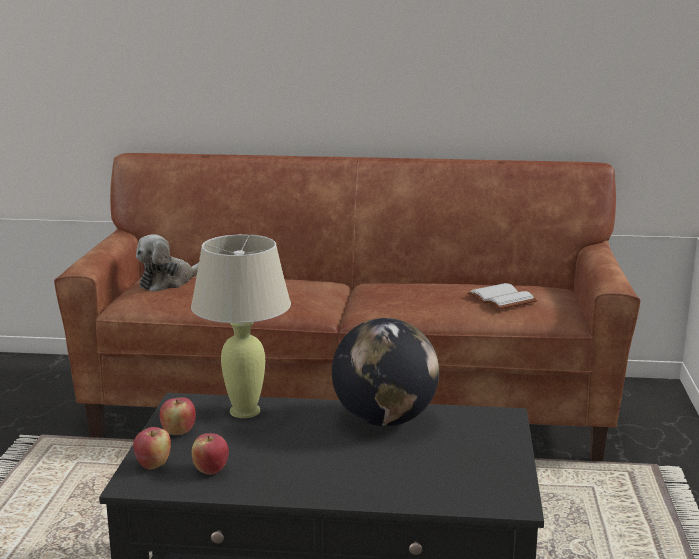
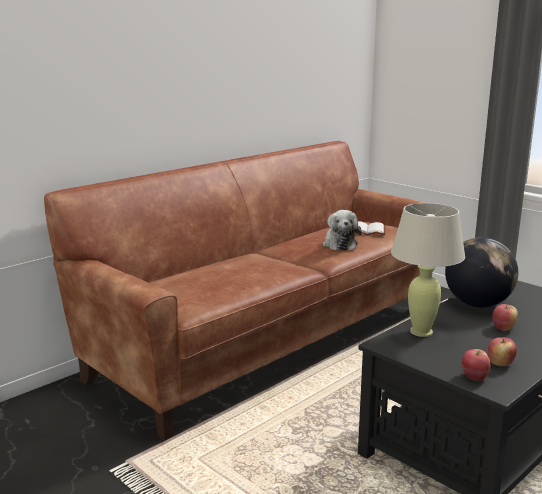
camera: 50 degrees left, 0 degrees up
plush toy [136,234,199,291] -> plush toy moved to [323,210,362,251]
apple [160,397,196,435] -> apple moved to [492,304,518,331]

